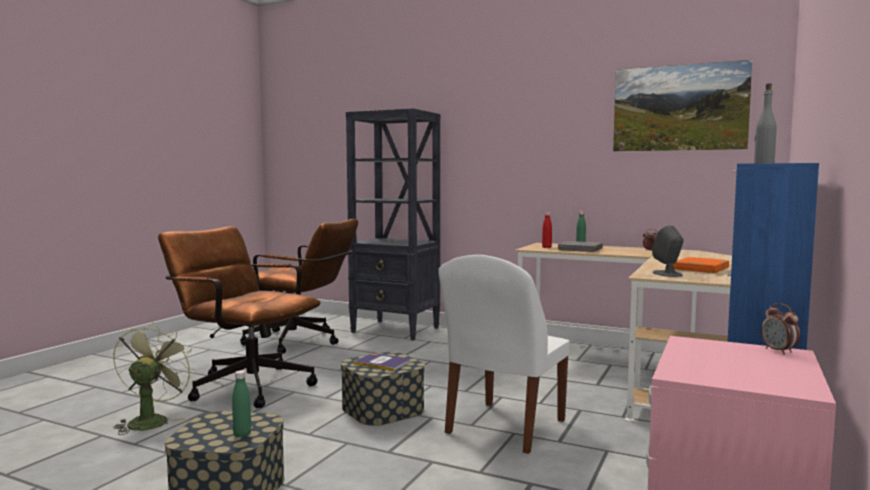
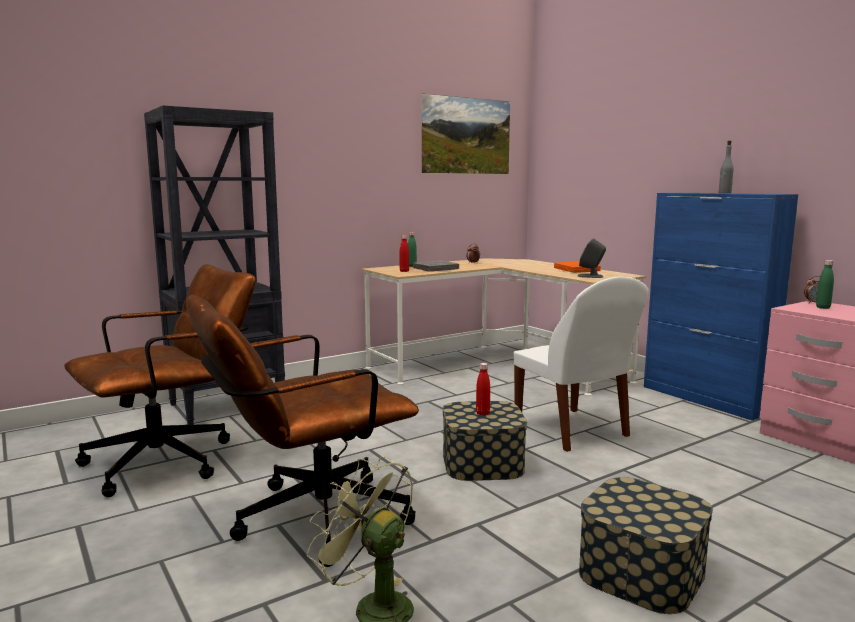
camera: 60 degrees left, 5 degrees up
green bottle [232,370,251,438] -> green bottle moved to [816,260,834,309]
book [354,353,410,371] -> red bottle [476,363,490,416]

